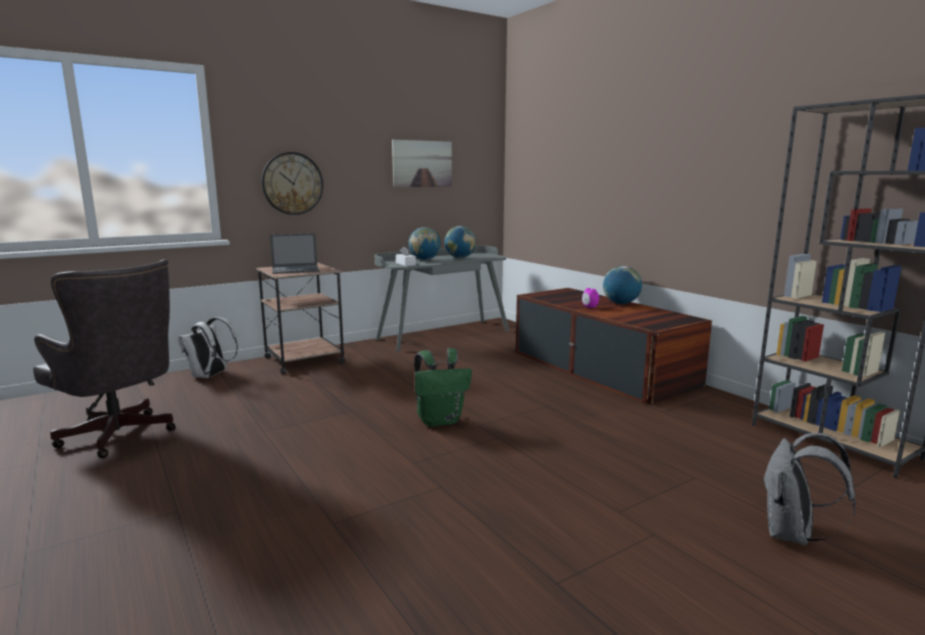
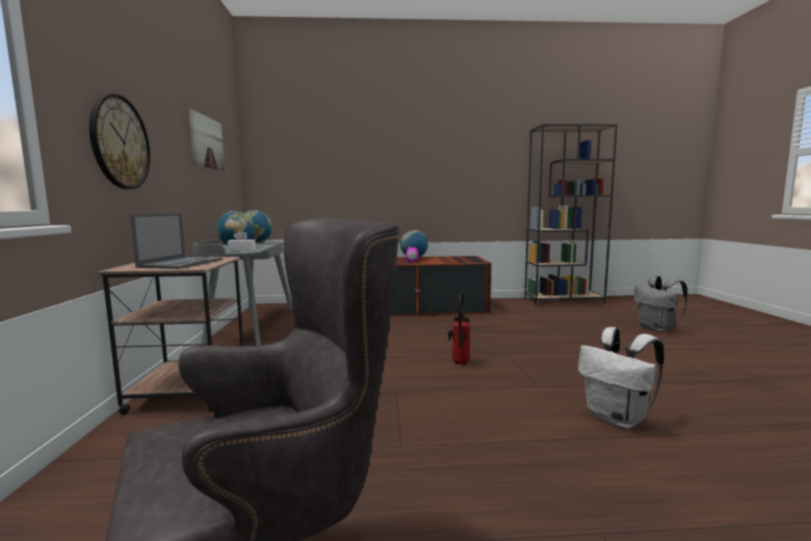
camera: 60 degrees left, 5 degrees down
white backpack [178,317,238,378] -> white backpack moved to [578,327,664,429]
green backpack [414,348,472,427] -> fire extinguisher [448,292,470,365]

